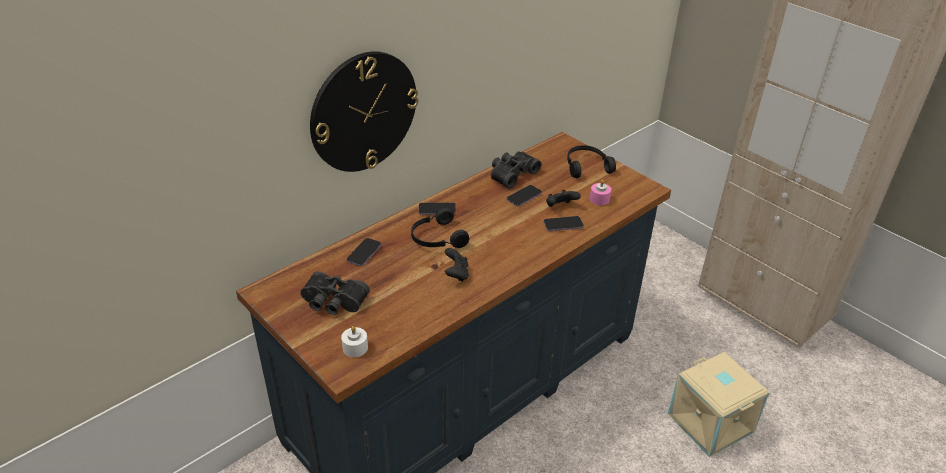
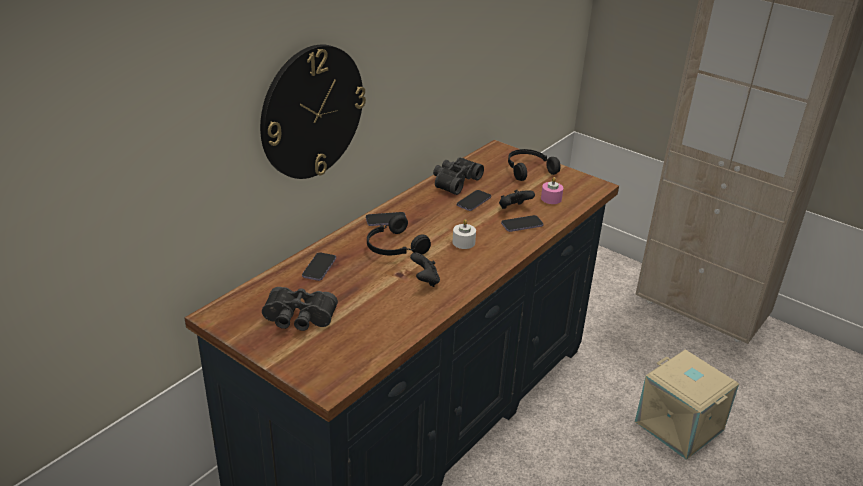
camera: 10 degrees left, 5 degrees down
white candle [341,326,368,357] -> white candle moved to [452,219,476,249]

